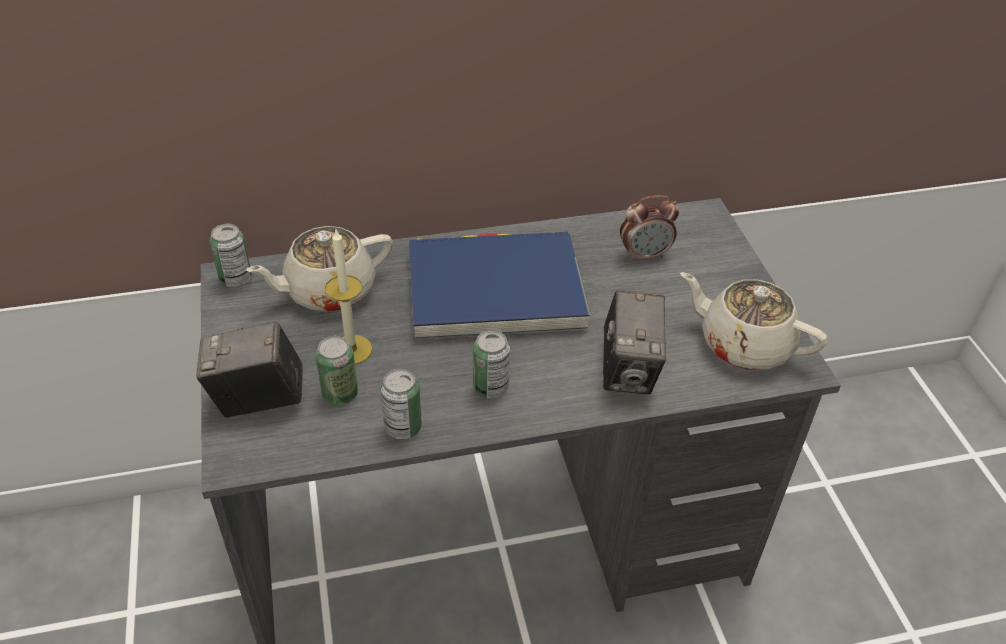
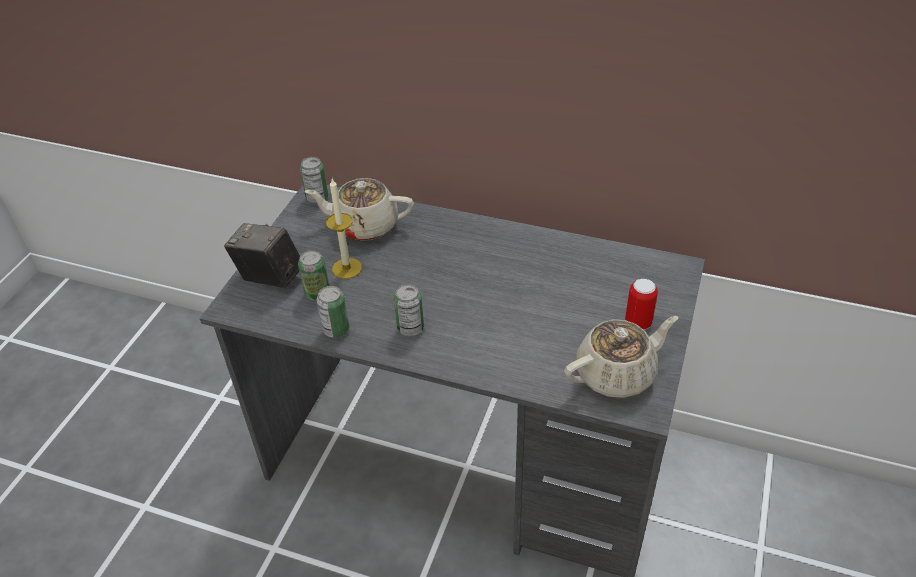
camera: 35 degrees right, 0 degrees up
blue book [409,232,590,340] -> none
camera [603,290,666,394] -> none
alarm clock [620,195,679,262] -> none
beige teapot [680,272,827,370] -> beige teapot turned 90 degrees clockwise [564,316,678,398]
none -> can [625,279,658,330]

